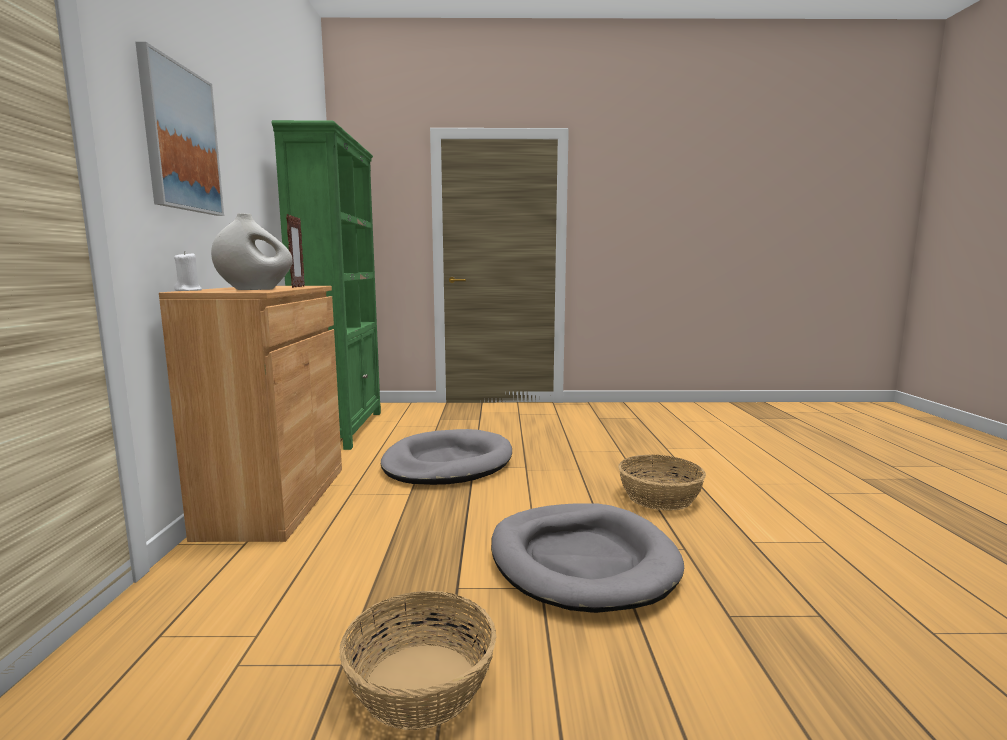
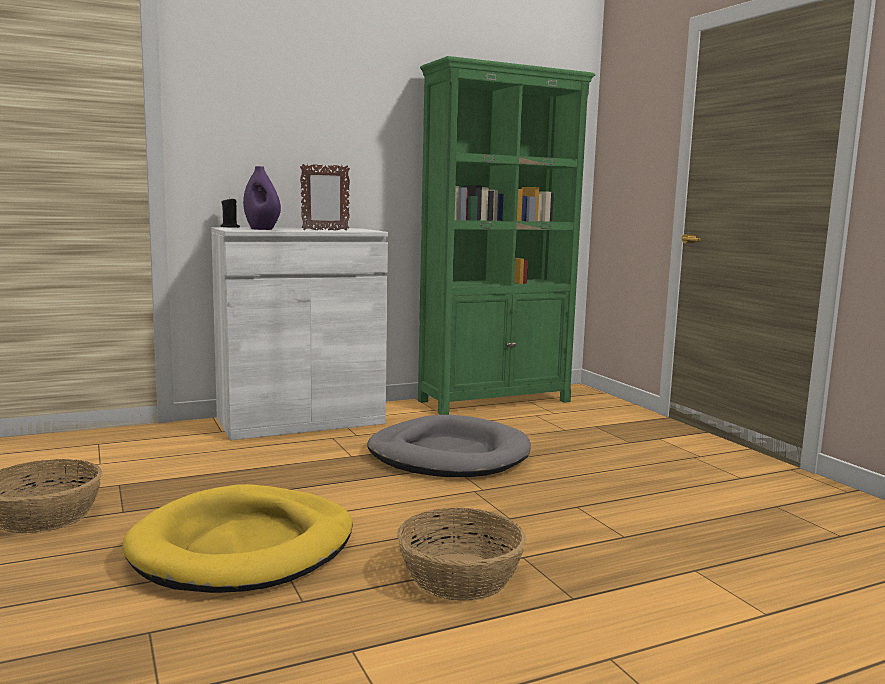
camera: 65 degrees right, 0 degrees up
picture [135,42,224,216] -> none
brown cabinet [159,286,342,542] -> white cabinet [211,227,388,440]
white candle [174,251,202,291] -> black candle [221,197,240,228]
white vase [211,213,293,290] -> purple vase [243,166,281,230]
grey dog bed [491,503,684,613] -> yellow dog bed [123,484,353,593]

